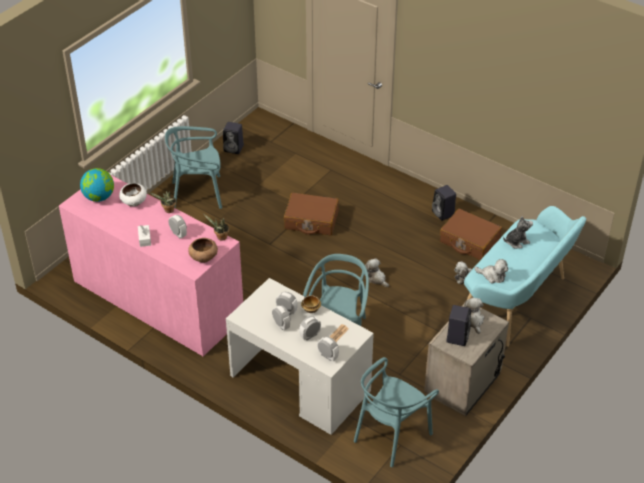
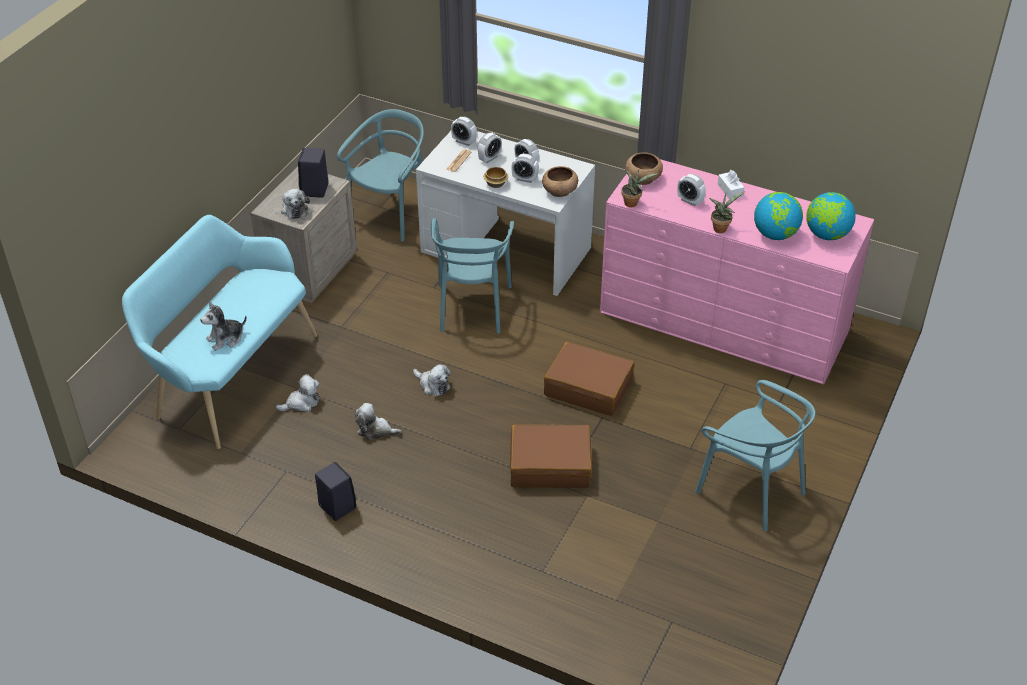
camera: 170 degrees right, 0 degrees up
white bowl [119,183,147,207] -> globe [754,192,803,240]
turquoise chair [165,126,222,209] -> turquoise chair turned 60 degrees clockwise [695,380,815,531]
black speaker [223,122,244,154] -> none
brown suitcase [440,209,502,260] -> brown suitcase moved to [544,342,634,416]
plush toy [475,259,508,284] -> plush toy moved to [355,403,402,440]
none -> brown bowl [542,166,578,197]

